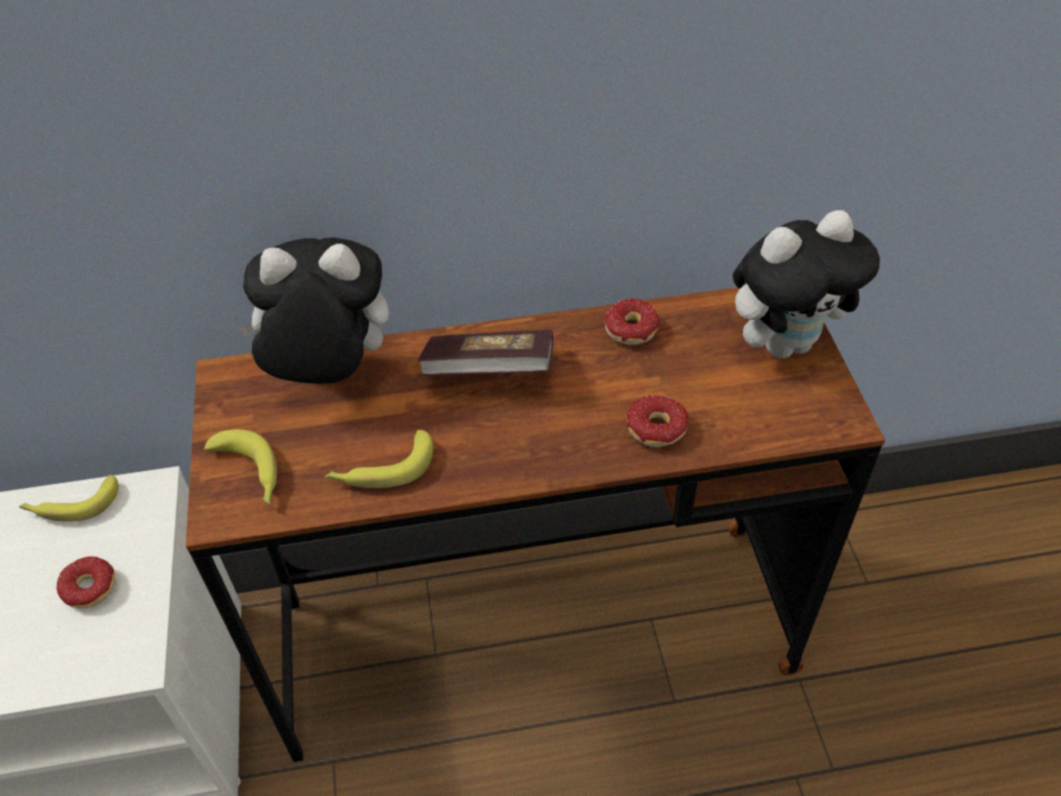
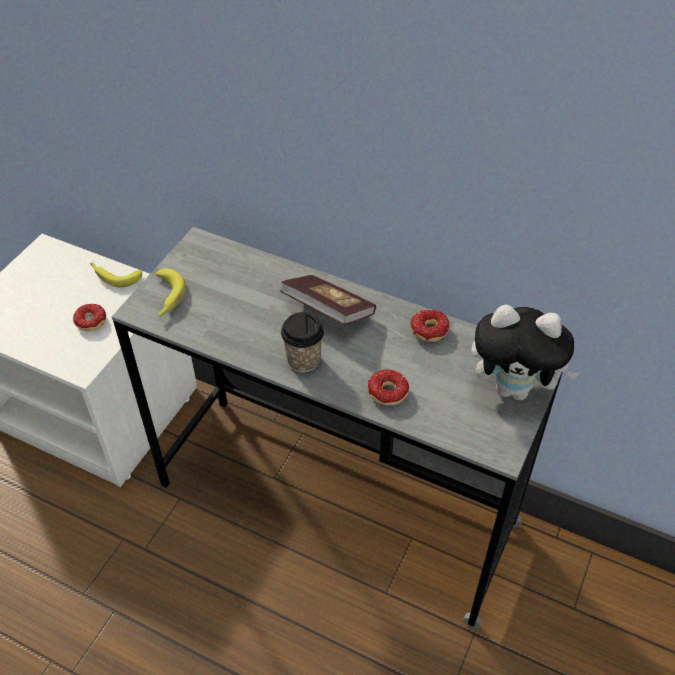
camera: 35 degrees right, 0 degrees up
brown desk [186,287,885,762] -> grey desk [112,227,563,628]
plush toy [237,237,389,384] -> none
banana [325,430,433,488] -> none
none -> cup [281,312,324,373]

